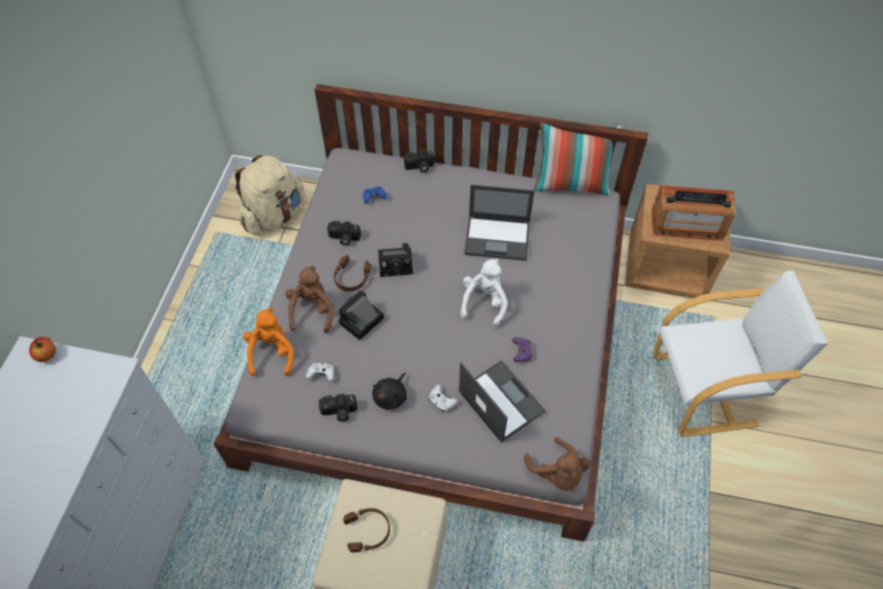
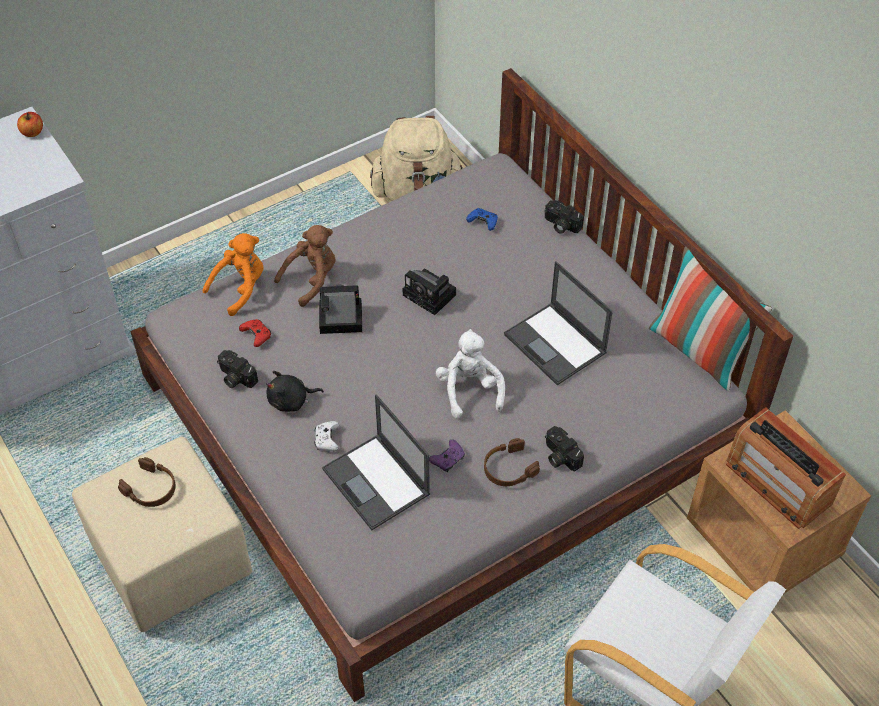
camera: 45 degrees right, 5 degrees down
white game controller [306,362,334,382] -> red game controller [239,319,271,347]
camera [327,221,361,246] -> camera moved to [545,426,584,472]
brown headphones [334,255,371,292] -> brown headphones moved to [484,438,540,486]
laptop [458,360,546,443] -> laptop turned 135 degrees clockwise [322,395,430,530]
white plush toy [460,259,508,327] -> white plush toy turned 75 degrees counterclockwise [436,329,505,418]
brown plush toy [524,437,591,491] -> none

